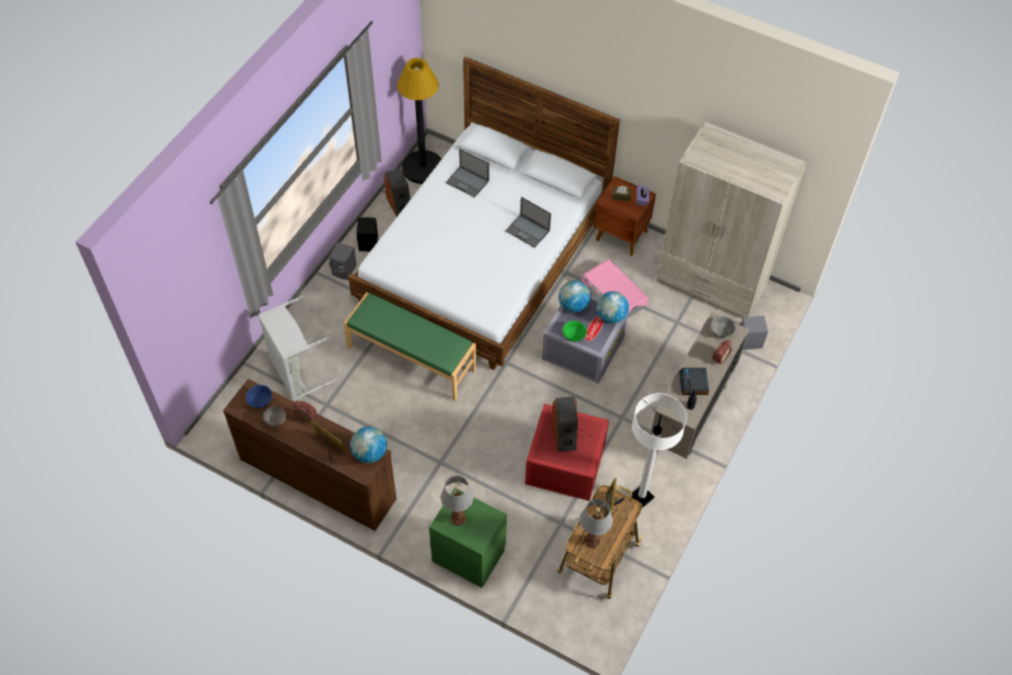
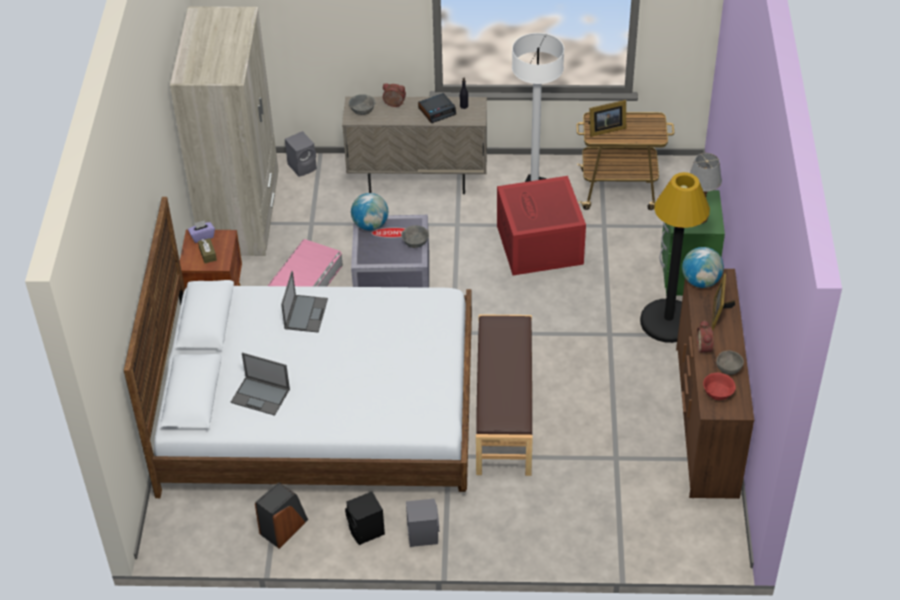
camera: 115 degrees left, 10 degrees down
blue bowl [246,385,272,408] -> red bowl [703,373,736,400]
grey laundry basket [258,296,337,401] -> none
green bench [343,292,476,401] -> brown bench [476,314,533,476]
black floor lamp [397,58,442,184] -> black floor lamp moved to [640,172,710,343]
laptop [446,149,489,198] -> laptop turned 105 degrees clockwise [231,353,290,416]
speaker [551,396,578,452] -> none
globe [559,280,591,313] -> none
green bowl [563,321,587,342] -> grey bowl [401,225,429,248]
table lamp [580,499,613,548] -> none

